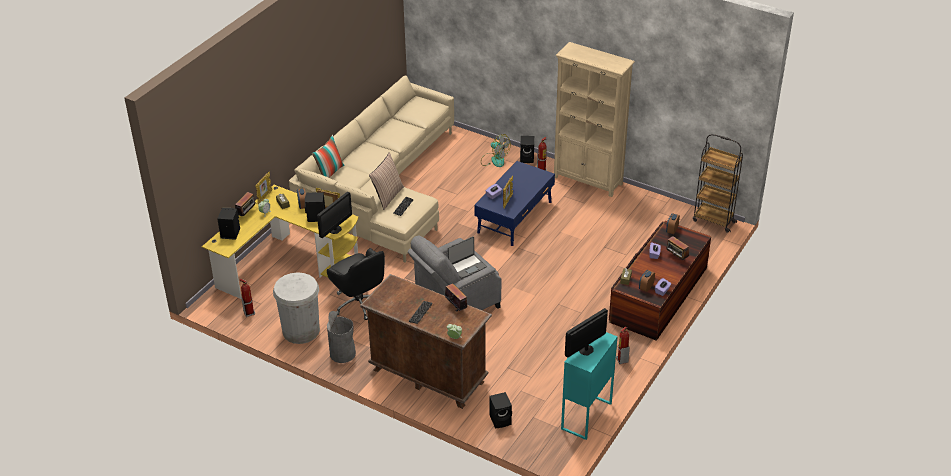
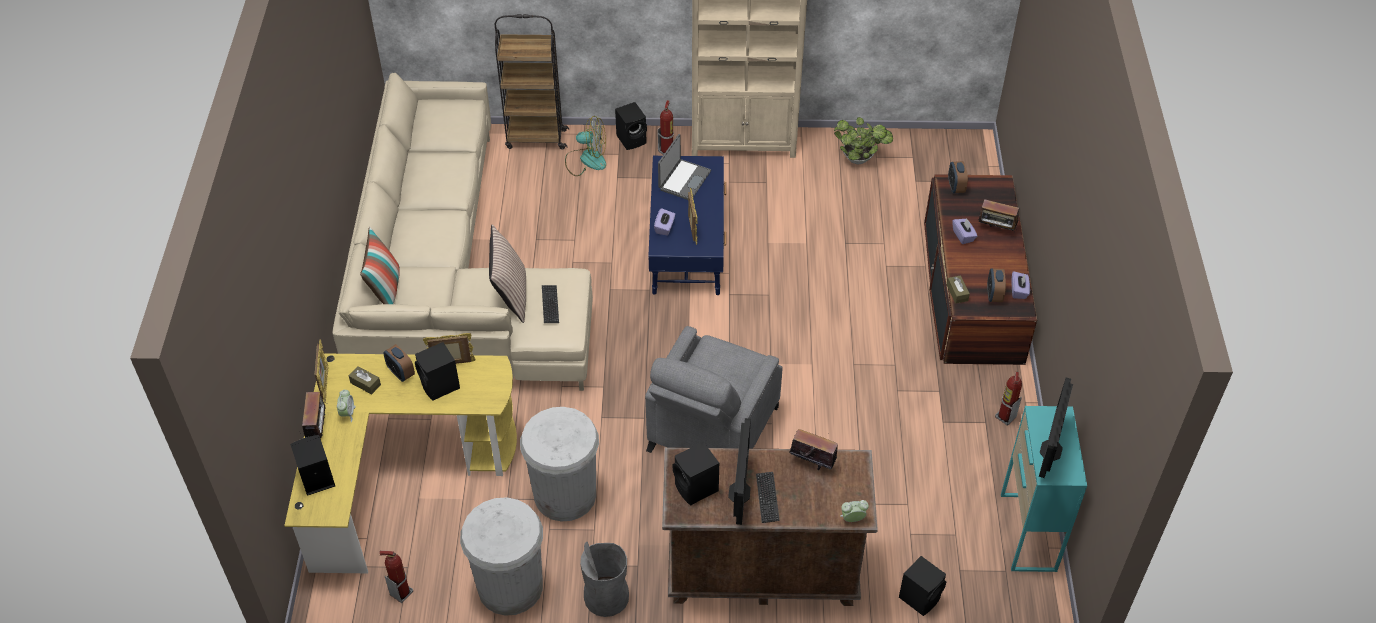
camera: 30 degrees left, 10 degrees up
monitor [317,192,352,238] -> monitor moved to [728,418,751,525]
black office chair [327,248,385,320] -> white trash can [520,407,599,522]
laptop [448,236,487,279] -> laptop moved to [658,134,711,200]
brown cart [693,134,743,233] -> brown cart moved to [495,14,569,150]
none -> black speaker [673,442,719,506]
none -> potted plant [834,117,893,164]

